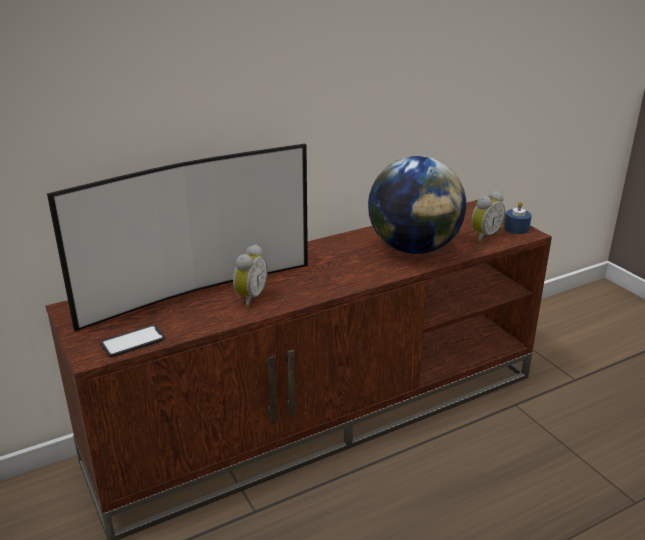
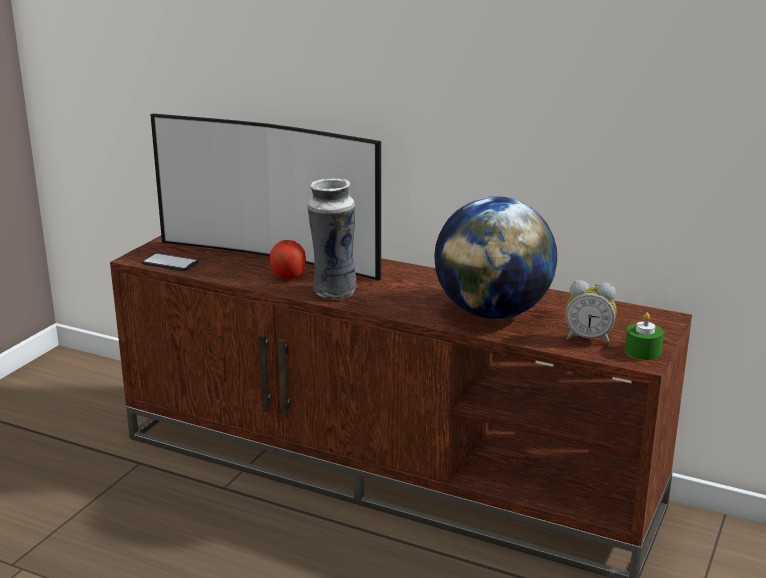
camera: 55 degrees right, 5 degrees down
alarm clock [233,244,268,307] -> apple [270,240,306,279]
blue candle [504,201,532,234] -> green candle [625,313,664,360]
none -> vase [307,178,357,300]

